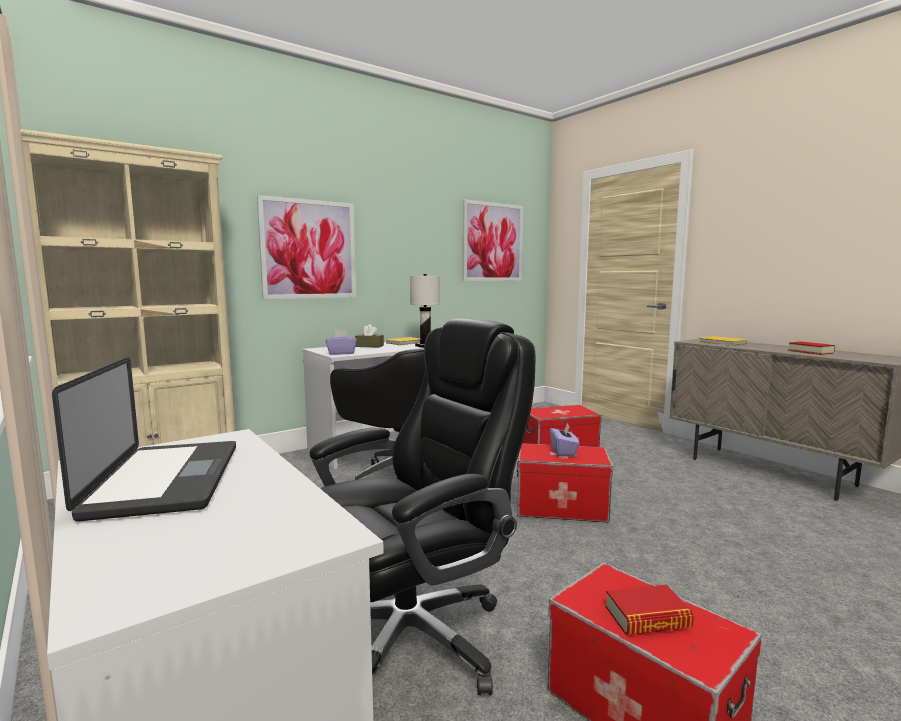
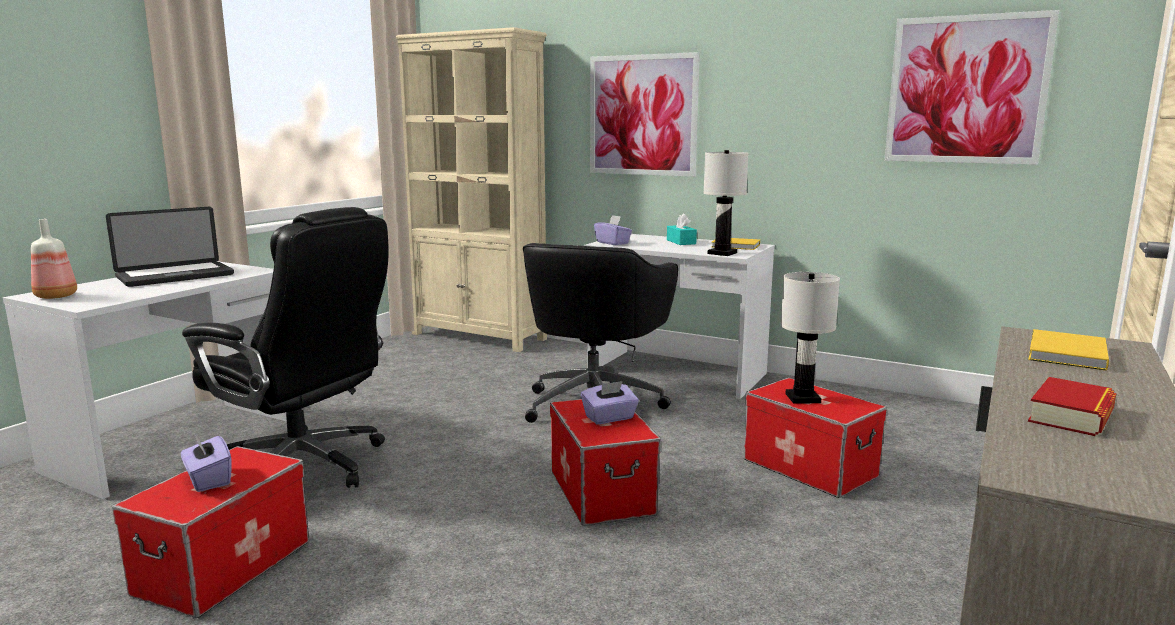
camera: 65 degrees right, 5 degrees up
brown tissue box [355,324,384,347] -> turquoise tissue box [667,213,697,245]
book [605,585,694,635] -> purple tissue box [181,433,231,492]
none -> bottle [31,219,77,299]
none -> white table lamp [780,272,840,404]

